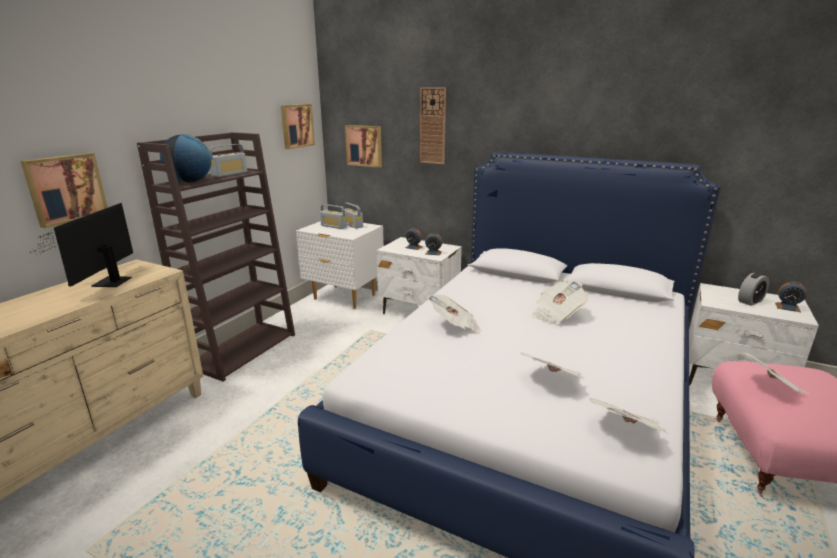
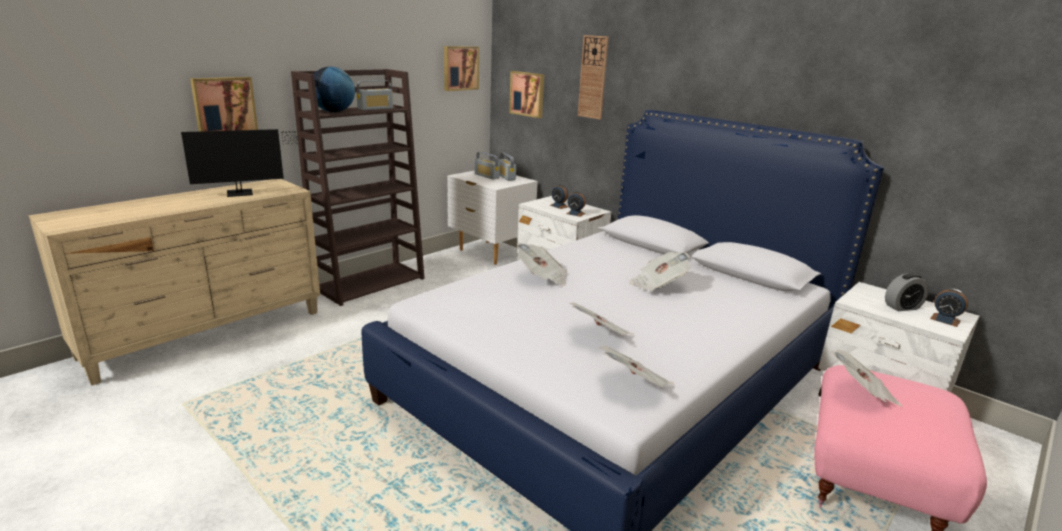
camera: 15 degrees right, 0 degrees up
monitor [30,203,133,287] -> monitor turned 135 degrees counterclockwise [181,129,307,197]

